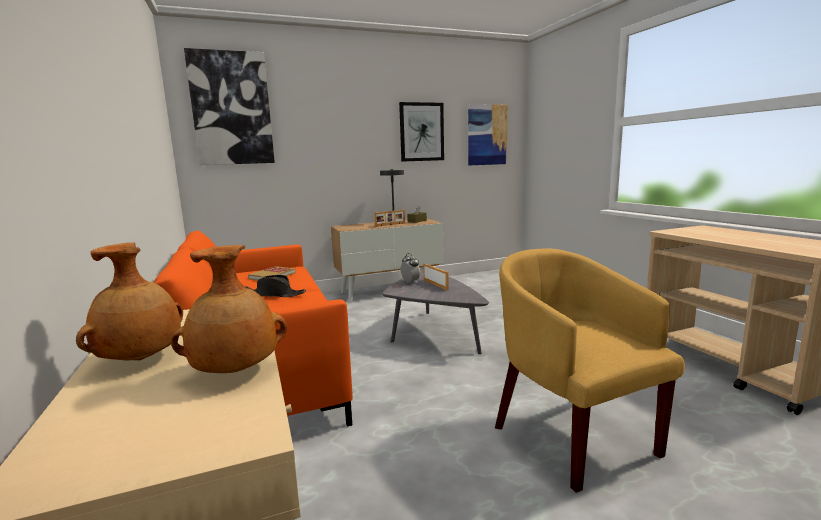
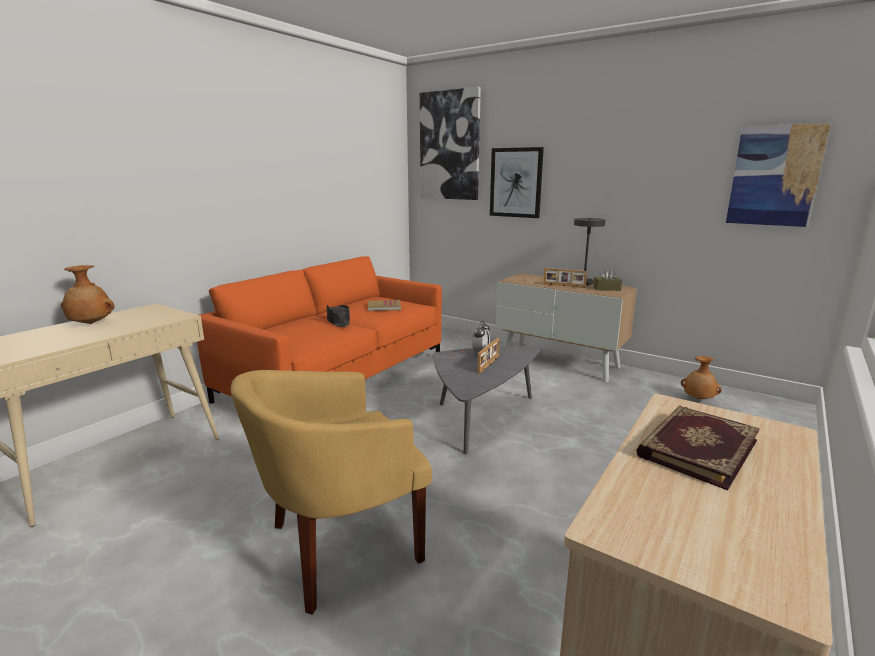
camera: 55 degrees right, 5 degrees up
brown vase [171,245,287,373] -> brown vase moved to [681,356,722,399]
picture [399,102,444,162] -> picture moved to [490,147,544,218]
yellow armchair [495,249,685,493] -> yellow armchair turned 150 degrees counterclockwise [231,370,432,615]
none -> book [636,406,760,490]

